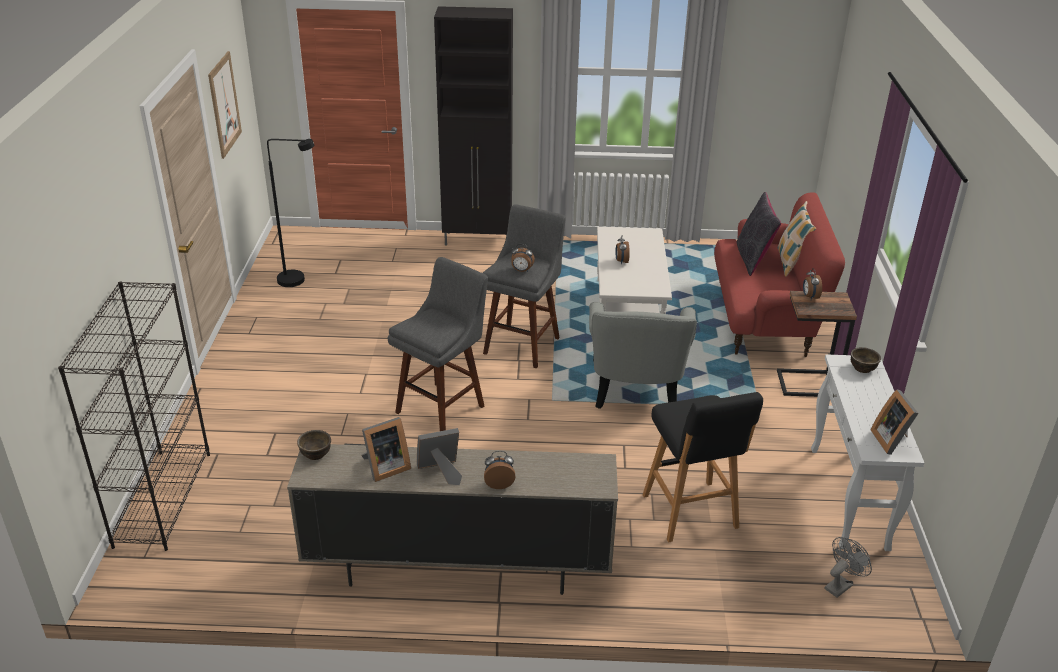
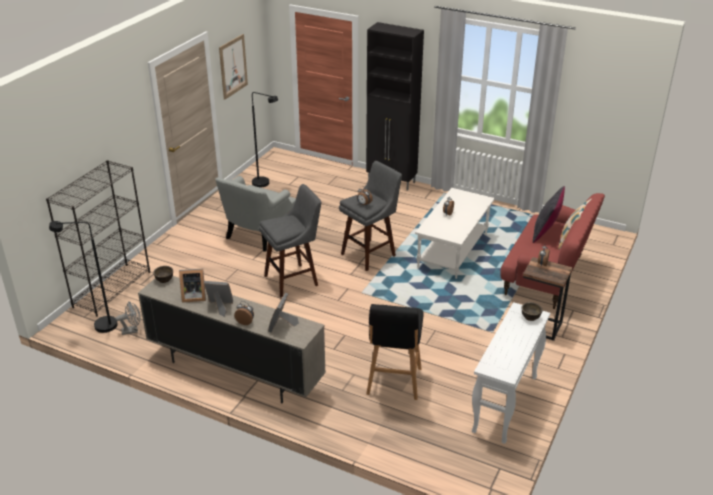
camera: 25 degrees right, 0 degrees up
grey armchair [589,302,697,409] -> grey armchair moved to [215,176,296,251]
grey fan [824,537,872,598] -> grey fan moved to [115,301,140,335]
picture frame [871,389,918,455] -> picture frame moved to [268,293,299,332]
none -> black floor lamp [49,221,118,333]

